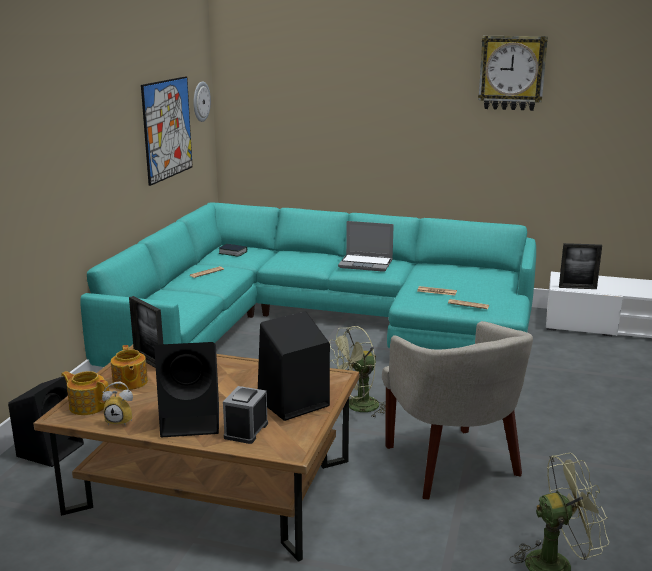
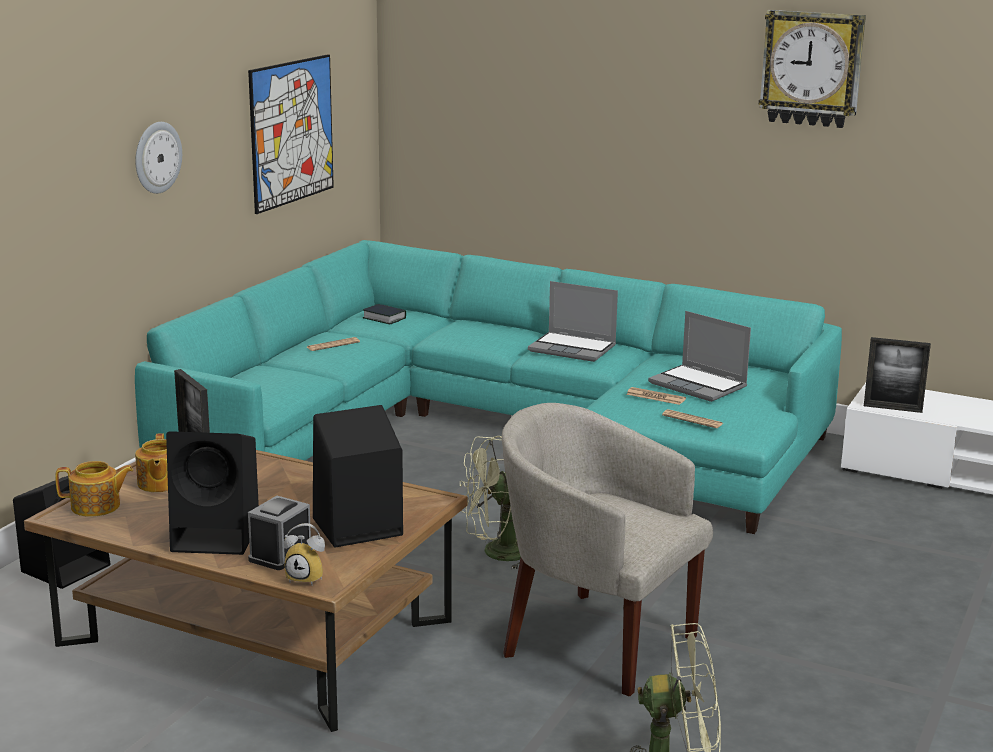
camera: 10 degrees right, 0 degrees up
teapot [61,371,109,415] -> teapot turned 135 degrees clockwise [55,461,133,517]
alarm clock [102,382,133,426] -> alarm clock moved to [284,523,325,585]
wall clock [193,81,211,122] -> wall clock moved to [135,122,182,194]
beige armchair [382,321,533,500] -> beige armchair turned 135 degrees clockwise [502,403,713,696]
none -> laptop [648,311,751,402]

